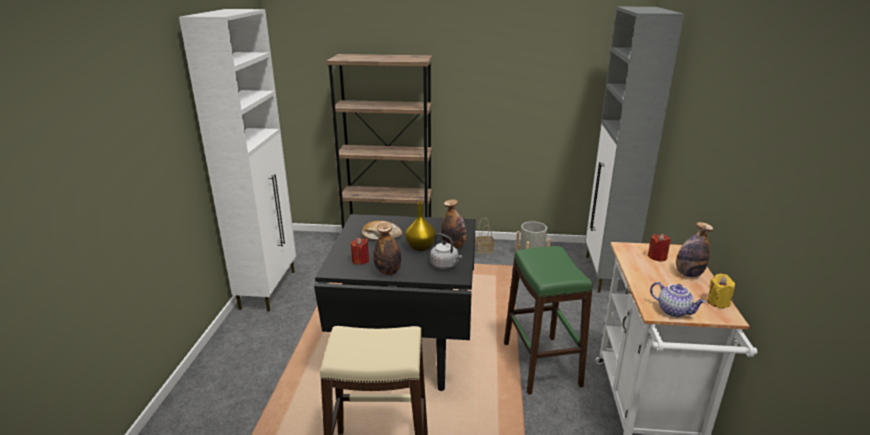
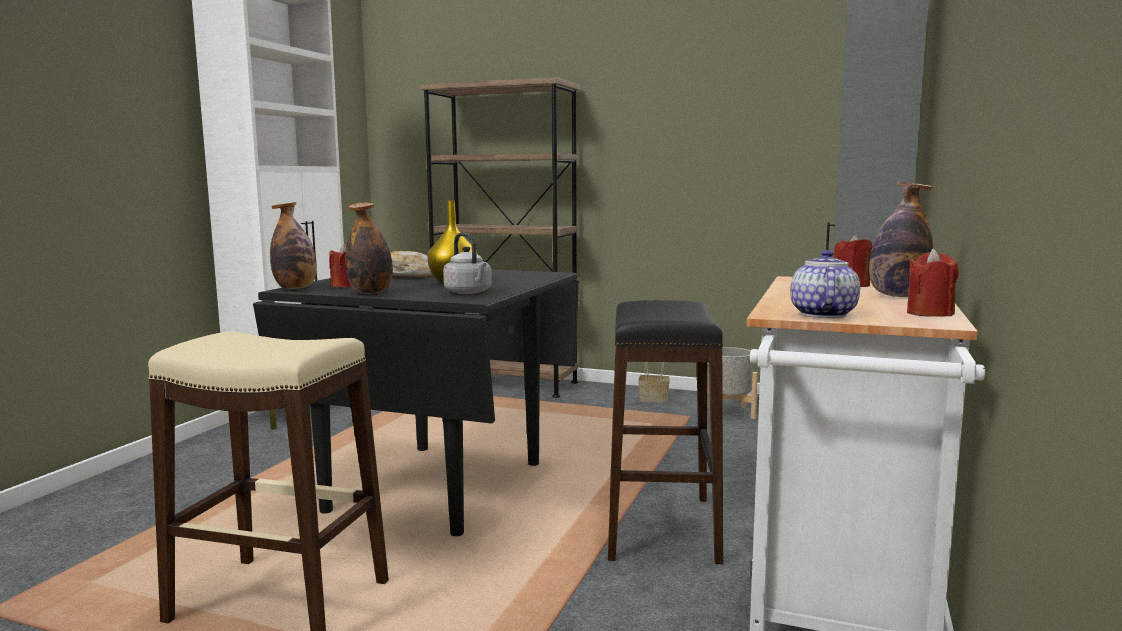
camera: 15 degrees right, 15 degrees down
bottle [441,199,466,248] -> bottle moved to [270,202,317,289]
green stool [504,246,593,395] -> black stool [608,300,723,564]
teapot [650,282,706,317] -> teapot turned 135 degrees counterclockwise [790,250,860,318]
yellow candle [707,274,735,308] -> red candle [907,249,959,317]

